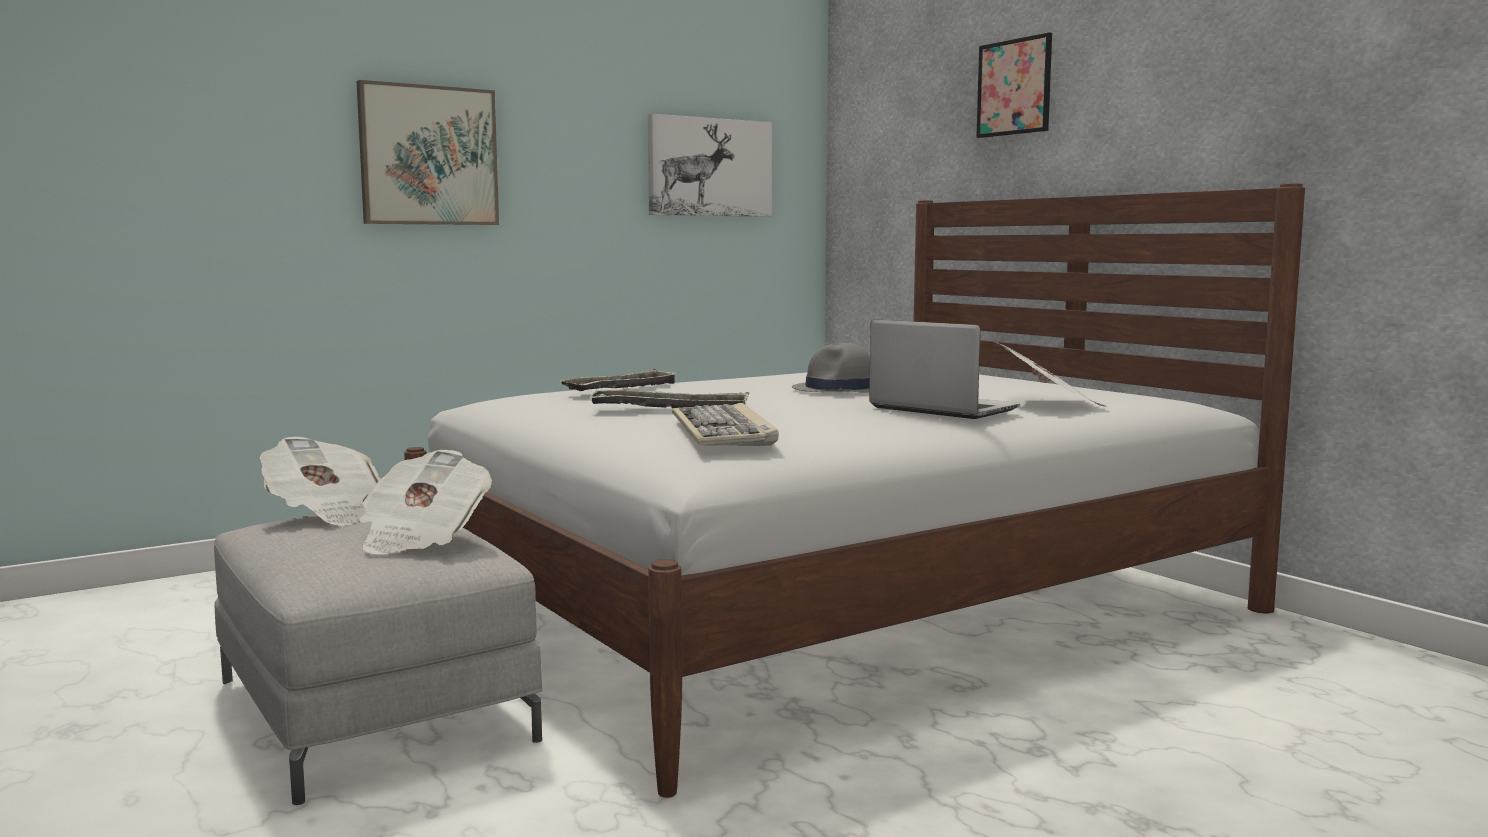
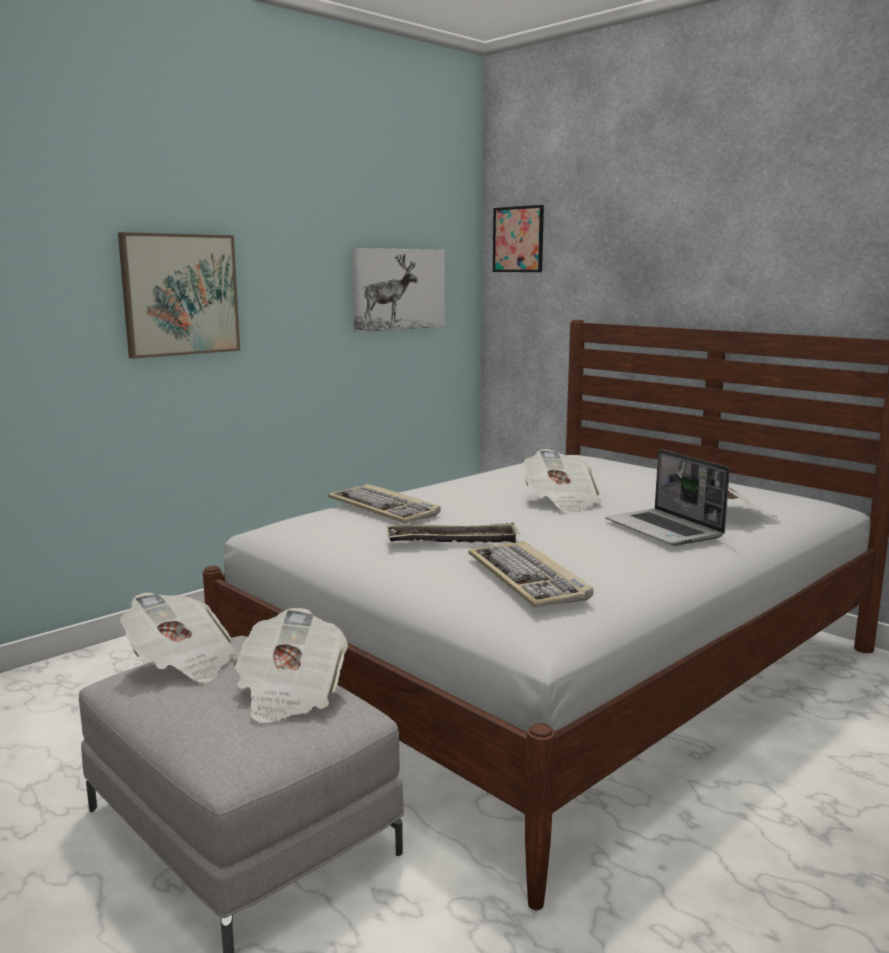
camera: 10 degrees left, 5 degrees up
tray [560,369,678,391] -> keyboard [328,484,441,523]
grey hat [792,343,870,393] -> newspaper [524,449,602,514]
laptop [869,319,1020,419] -> laptop turned 150 degrees counterclockwise [606,449,730,546]
picture [976,32,1052,138] -> picture moved to [493,205,544,272]

